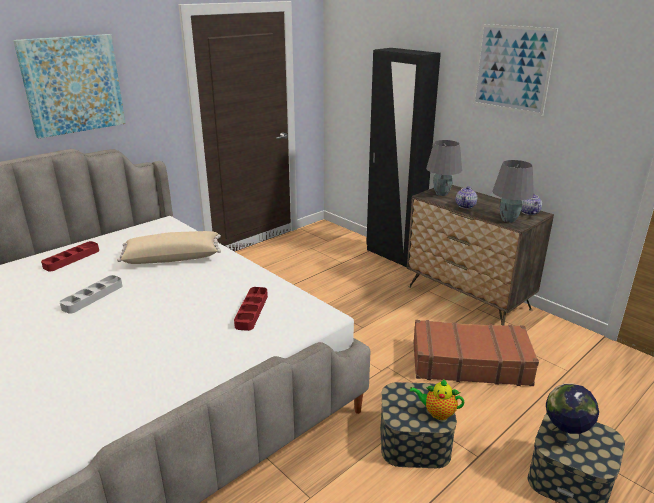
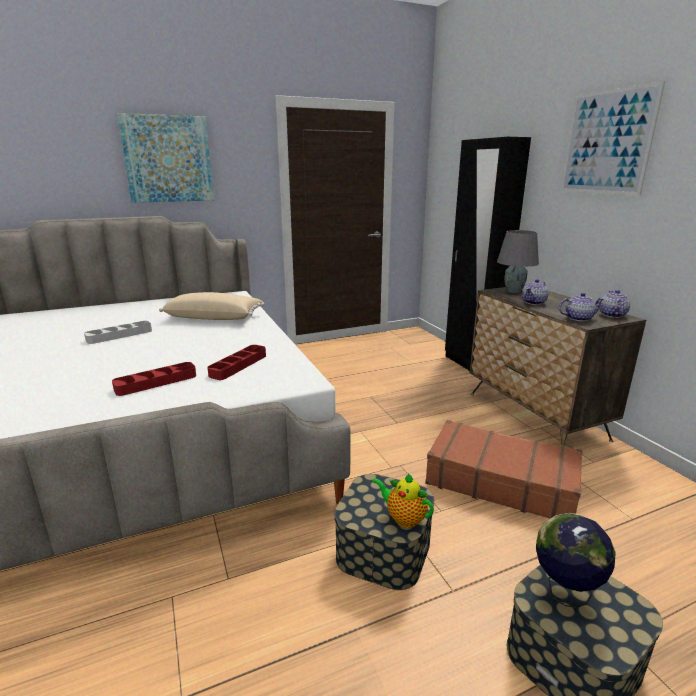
camera: 20 degrees right, 5 degrees down
red tray [41,241,99,272] -> red tray moved to [112,362,196,396]
grey table lamp [492,160,534,223] -> teapot [559,293,604,321]

